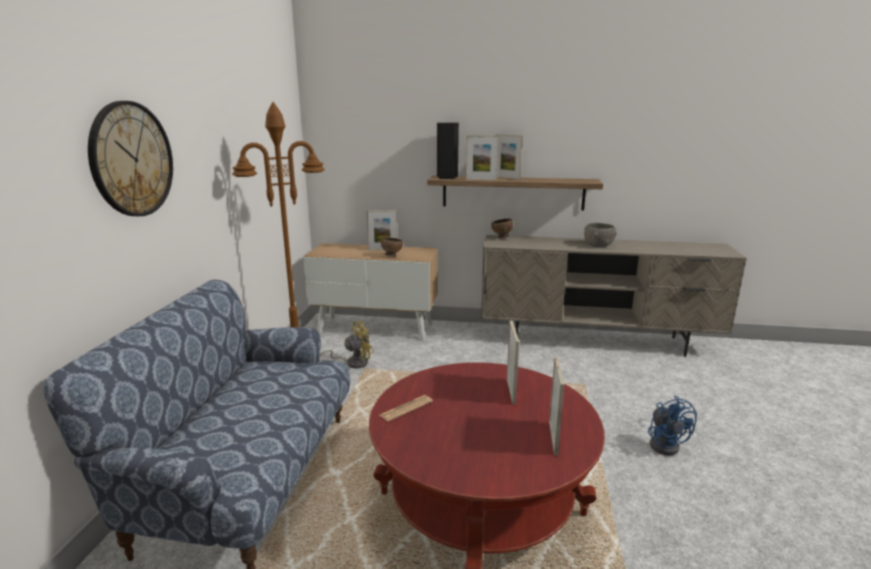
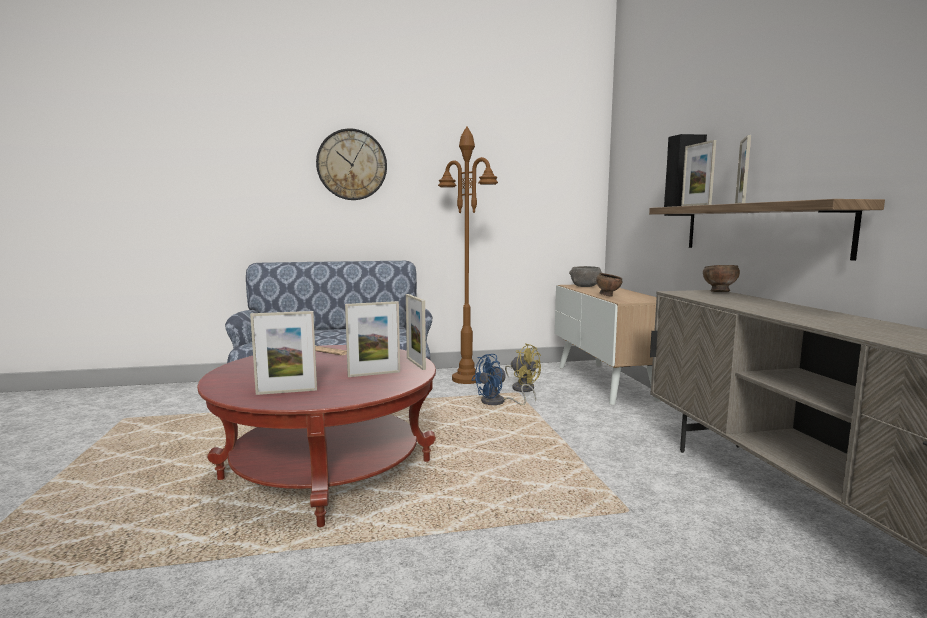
camera: 70 degrees right, 10 degrees down
picture frame [367,210,397,251] -> picture frame moved to [406,294,426,370]
grey bowl [584,223,617,247] -> grey bowl moved to [569,266,603,287]
blue fan [648,395,697,455] -> blue fan moved to [472,354,536,405]

